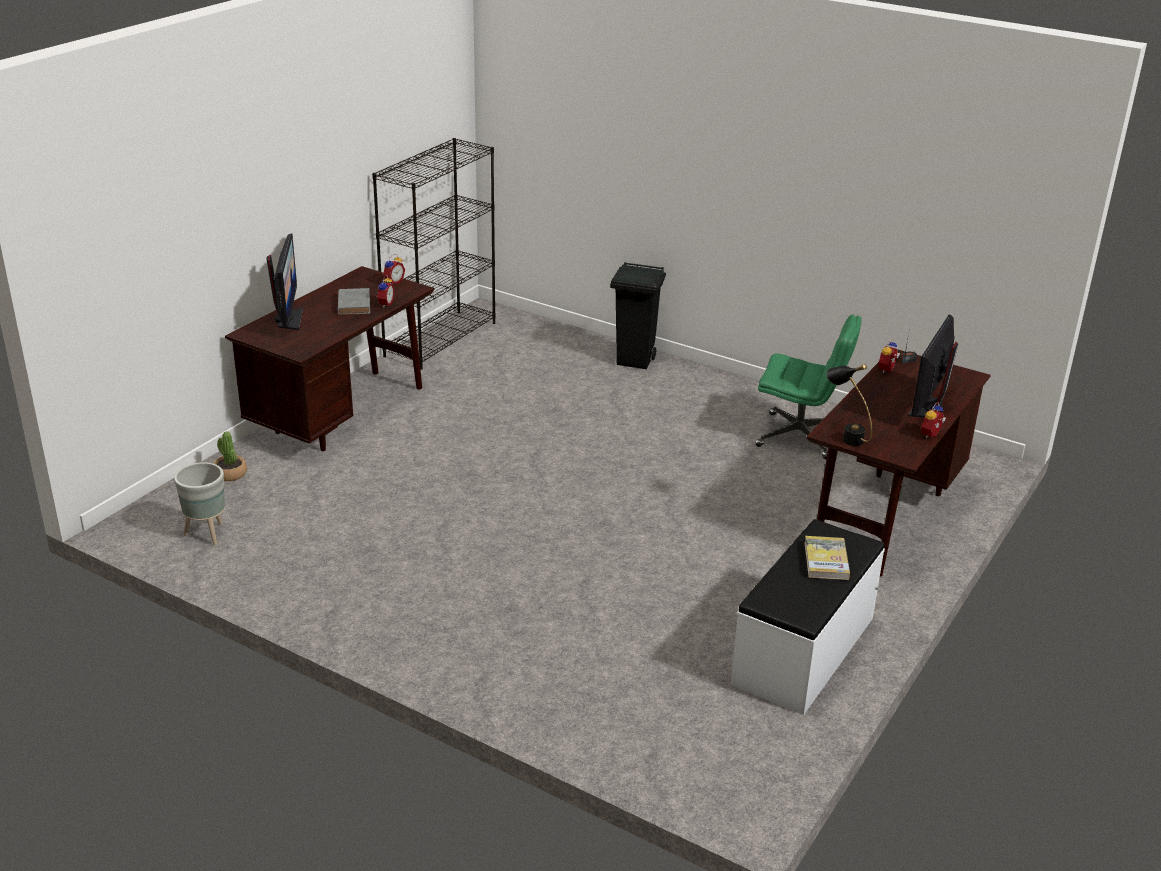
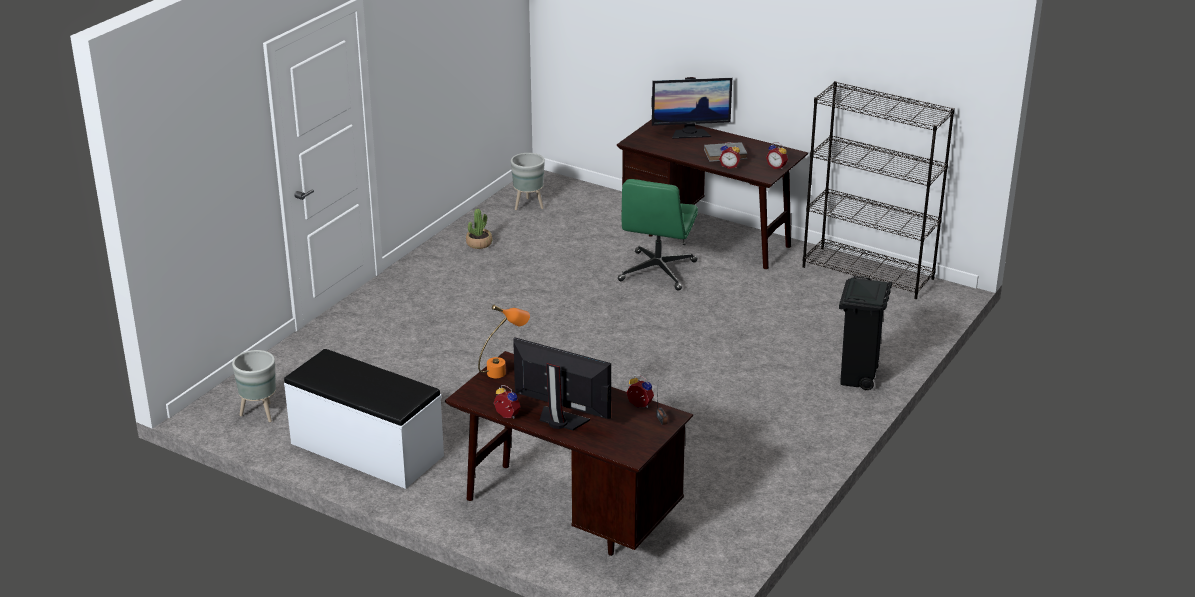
camera: 90 degrees right, 0 degrees up
potted plant [214,431,247,481] -> potted plant moved to [466,209,492,249]
green office chair [755,314,862,459] -> green office chair moved to [618,179,698,291]
book [804,536,850,580] -> none
black table lamp [827,364,872,446] -> orange table lamp [478,305,530,378]
none -> grey planter [232,350,276,422]

